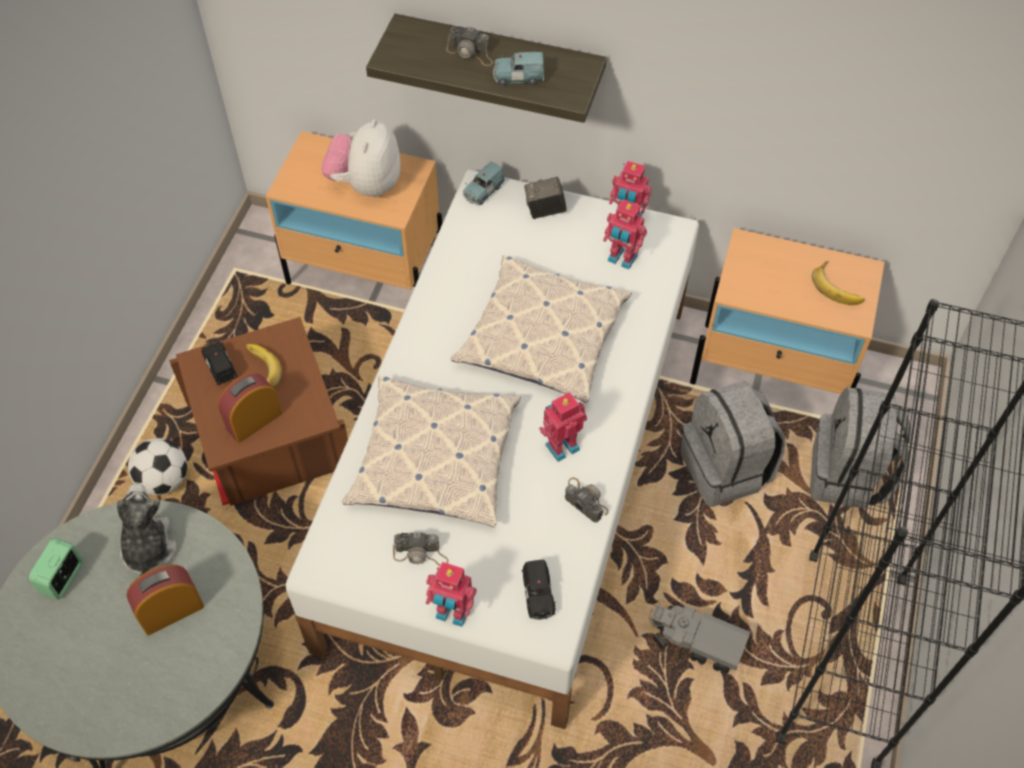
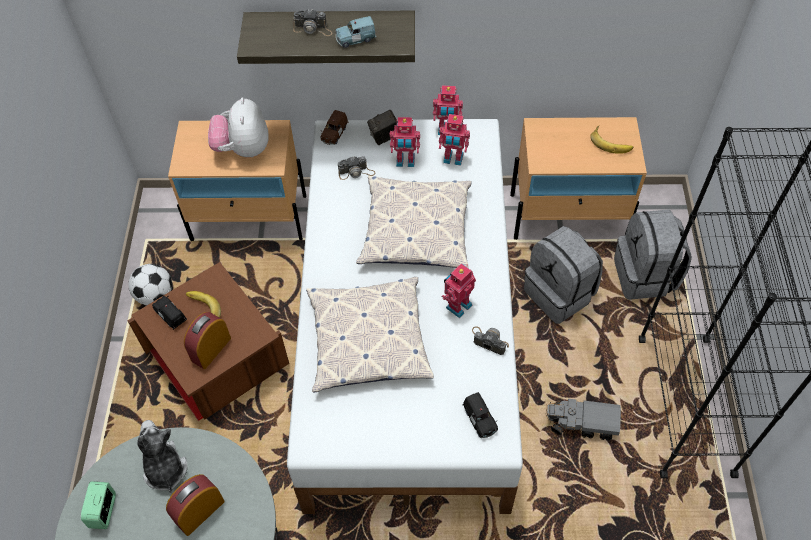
camera: 15 degrees left, 0 degrees up
football [128,438,187,495] -> football moved to [128,264,172,305]
camera [393,532,449,566] -> camera moved to [338,156,375,180]
toy robot [426,562,477,627] -> toy robot moved to [390,117,420,167]
blue toy car [463,161,505,205] -> brown toy car [320,110,348,145]

